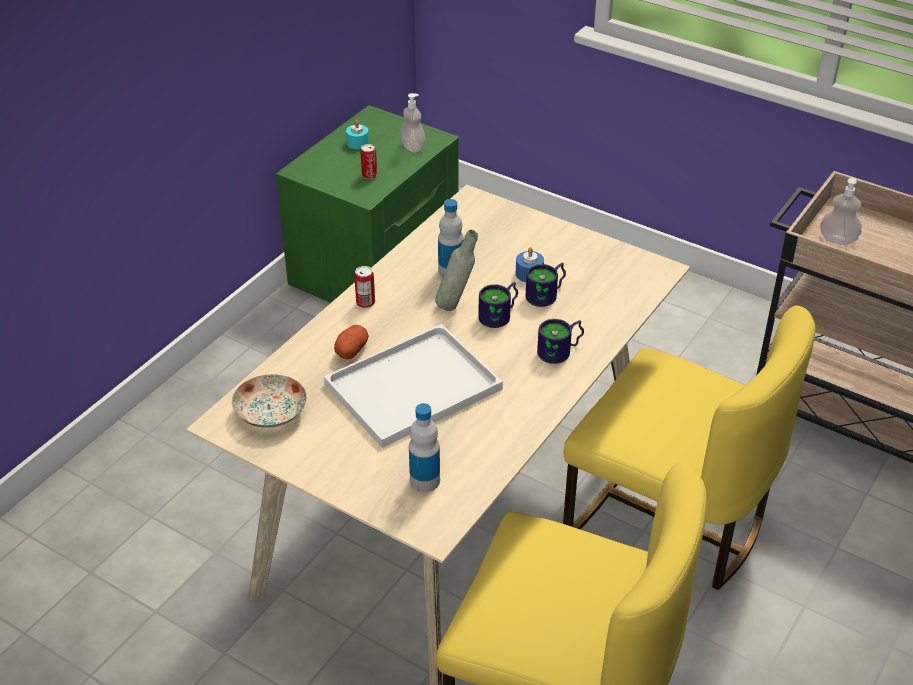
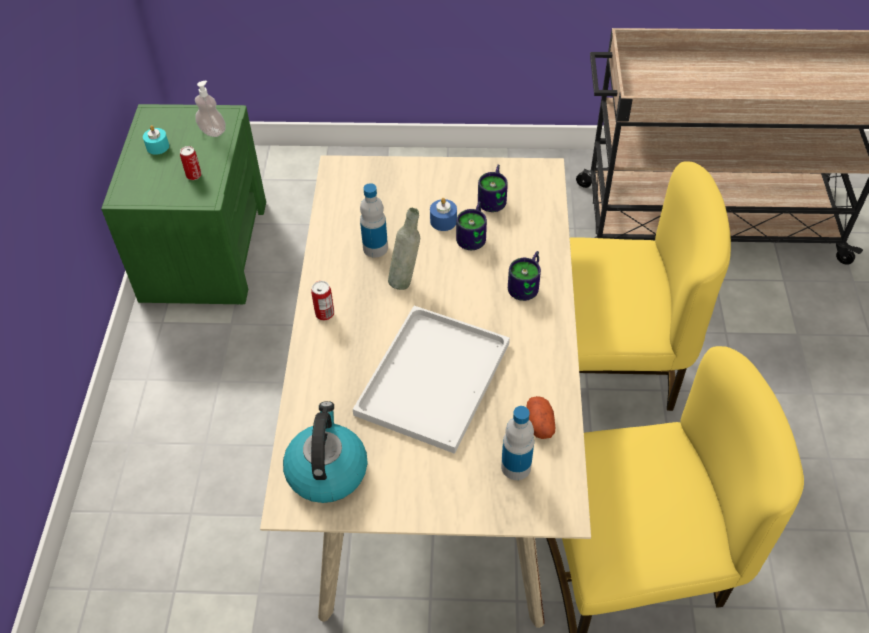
camera: 30 degrees left, 10 degrees up
plate [232,374,307,428] -> kettle [283,401,367,503]
potato [334,325,369,360] -> potato moved to [527,396,555,439]
mug [478,282,518,328] -> mug moved to [478,165,508,212]
soap dispenser [820,177,862,245] -> none

